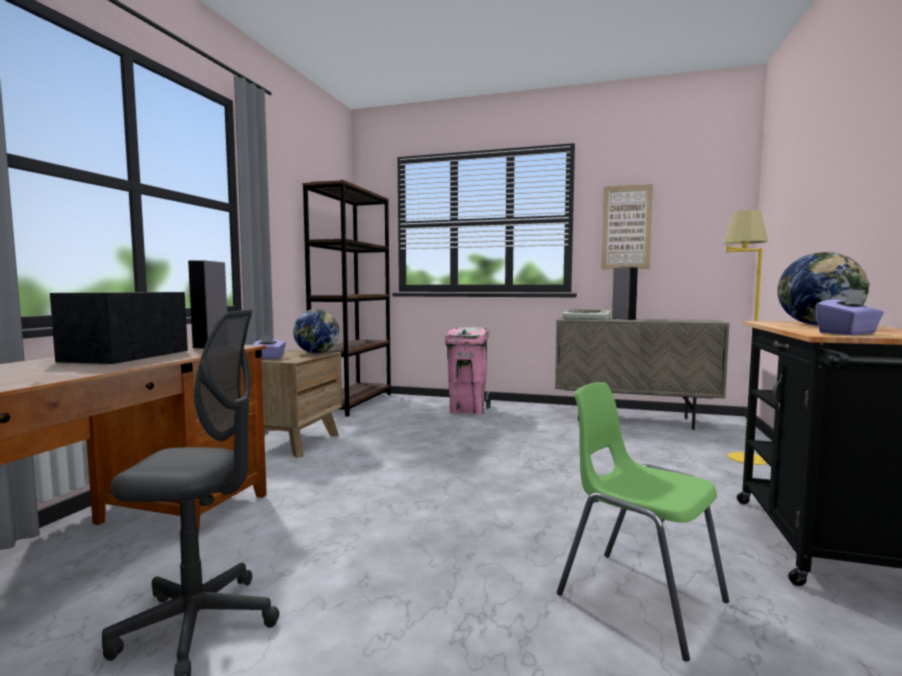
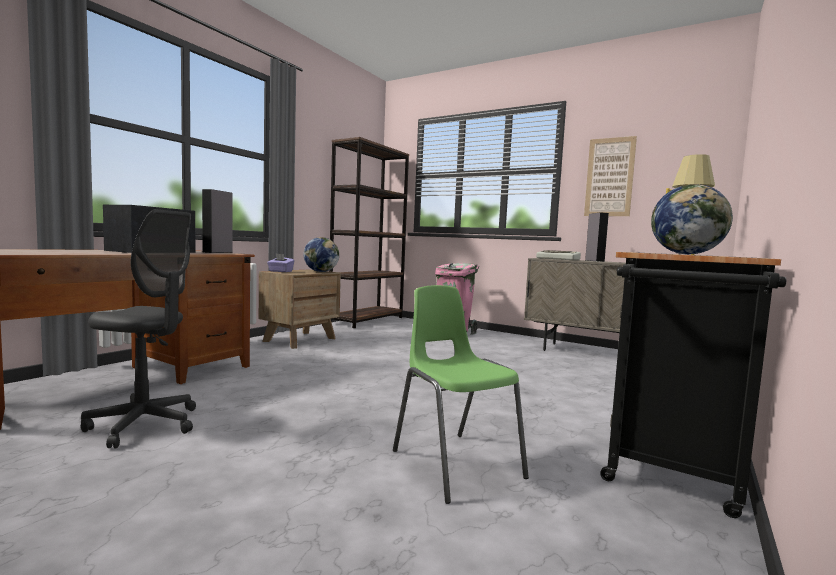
camera: 15 degrees right, 0 degrees up
purple tissue box [815,290,884,335] -> none

